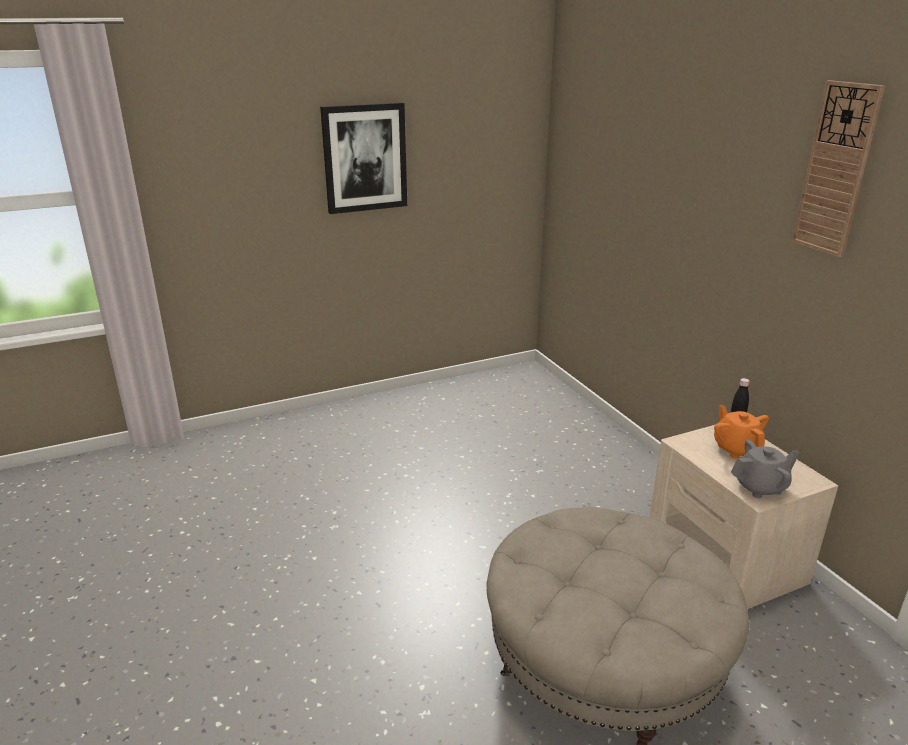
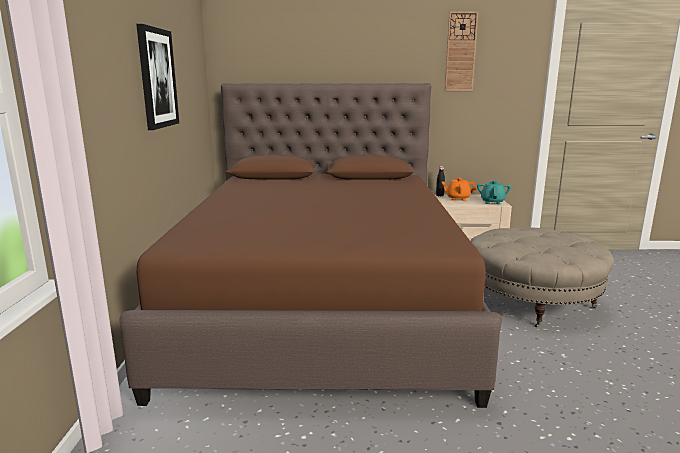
camera: 65 degrees left, 10 degrees down
grey teapot [731,440,799,498] -> turquoise teapot [477,180,511,205]
none -> brown bed [120,83,502,408]

